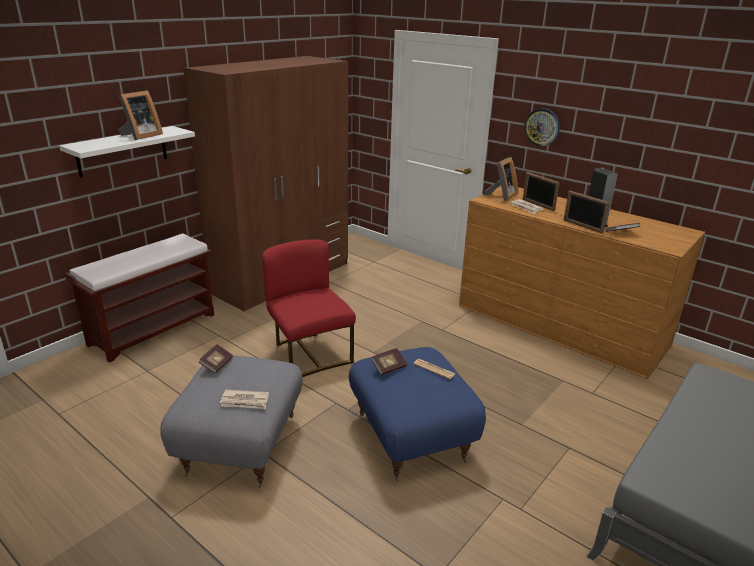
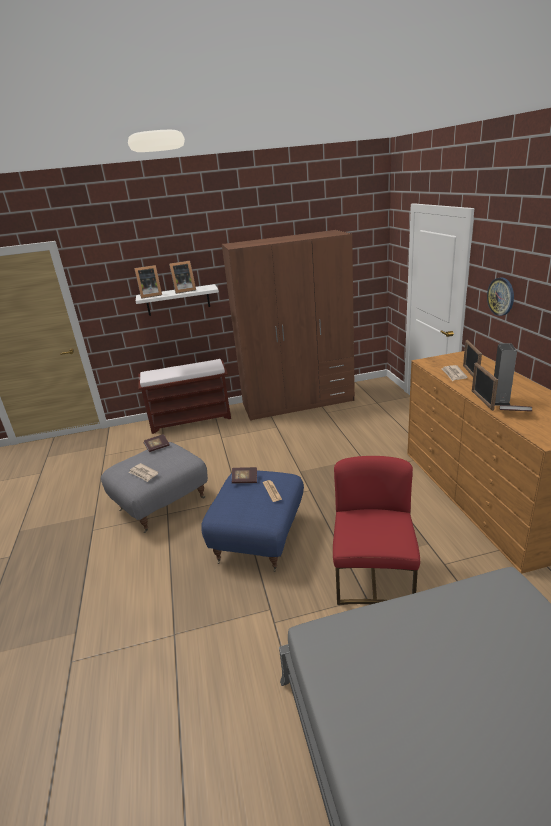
camera: 40 degrees right, 0 degrees up
red chair [262,239,356,377] -> red chair moved to [333,456,420,605]
picture frame [484,157,518,201] -> picture frame moved to [134,265,162,299]

